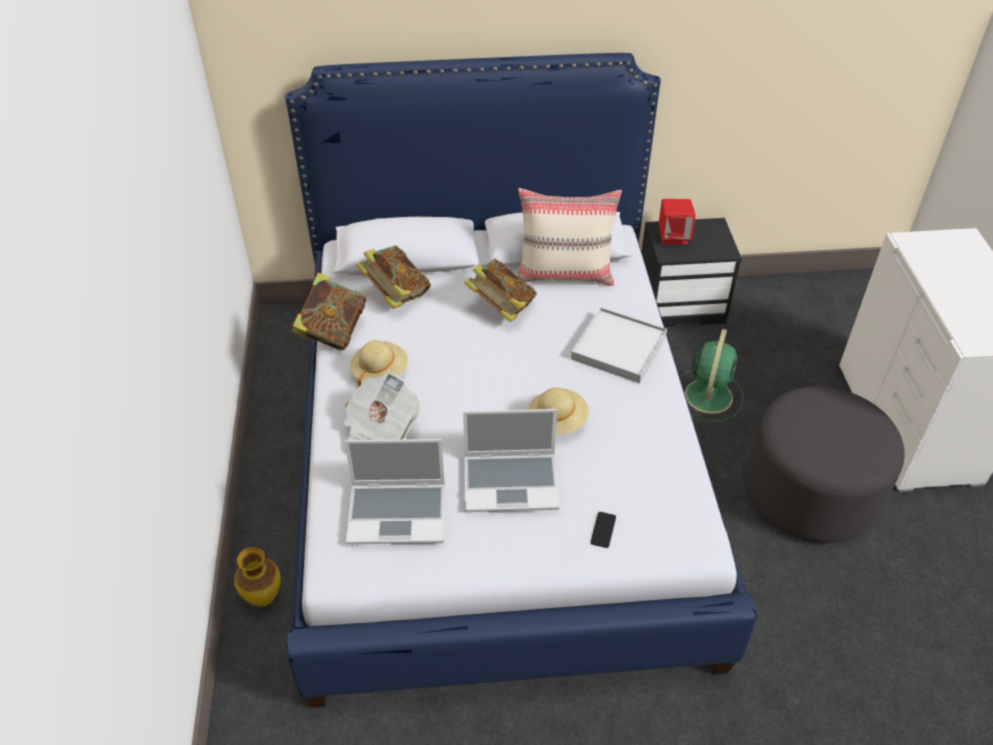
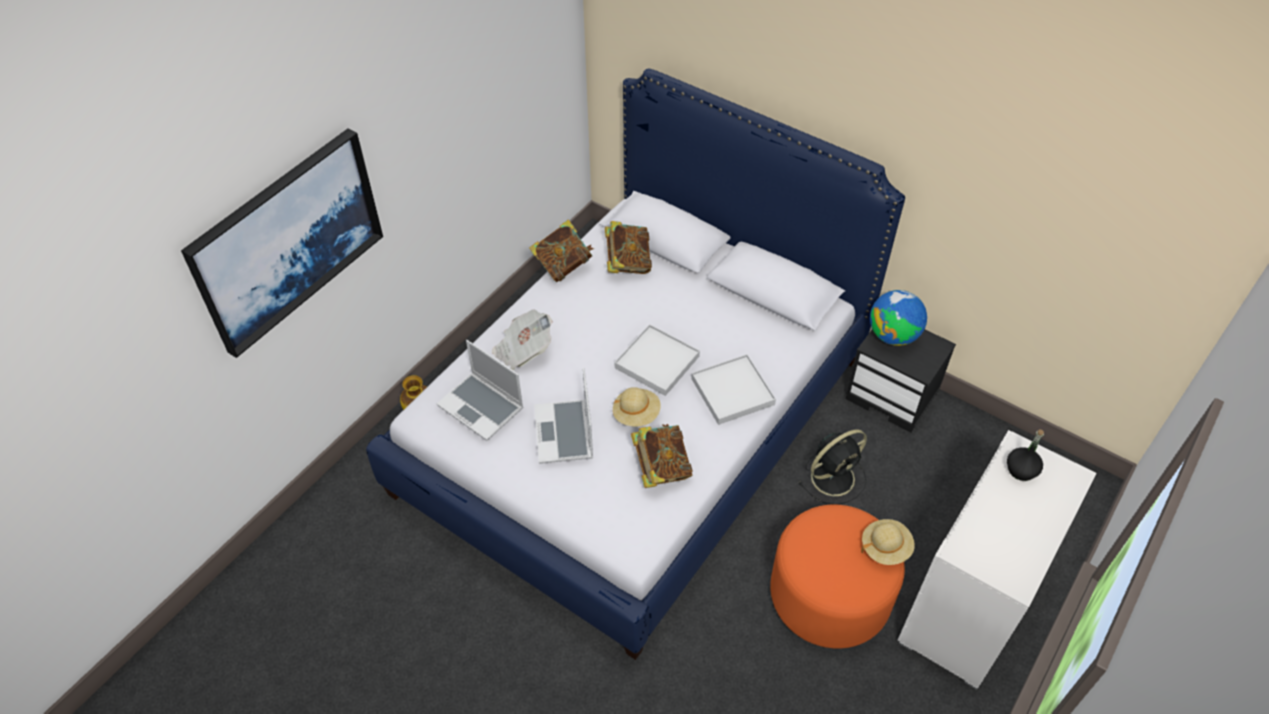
camera: 40 degrees right, 5 degrees up
beige hat [350,340,408,387] -> beige hat moved to [861,519,915,565]
laptop [463,409,560,512] -> laptop turned 45 degrees clockwise [534,367,593,464]
book [464,259,537,322] -> book moved to [631,424,693,488]
beige pillow [517,188,622,286] -> none
phone [591,512,616,548] -> none
red speaker [659,199,696,245] -> globe [870,290,927,346]
green fan [680,329,744,421] -> black fan [798,429,867,505]
grey ottoman [746,387,905,543] -> orange ottoman [770,504,905,649]
none -> picture [181,128,383,358]
none -> white tray [615,324,700,396]
none -> black bottle [1007,430,1044,481]

